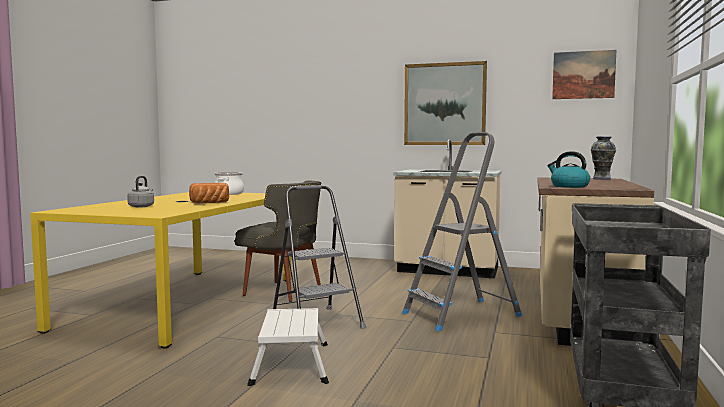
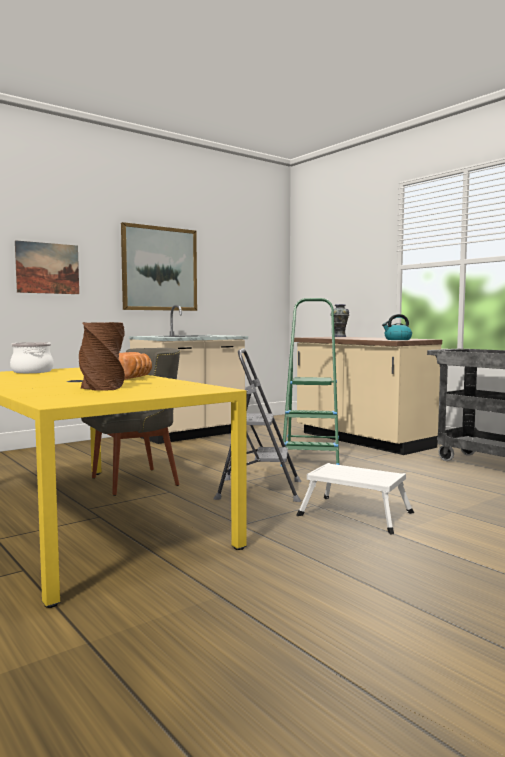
camera: 55 degrees left, 0 degrees up
grey kettle [127,176,154,208] -> brown vase [79,322,125,391]
grey step ladder [402,132,522,331] -> green step ladder [281,298,339,467]
picture [552,50,616,99] -> picture moved to [15,240,79,294]

